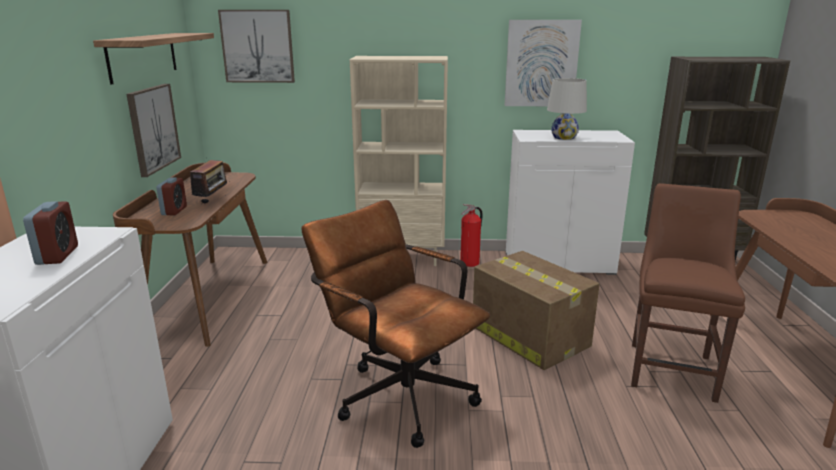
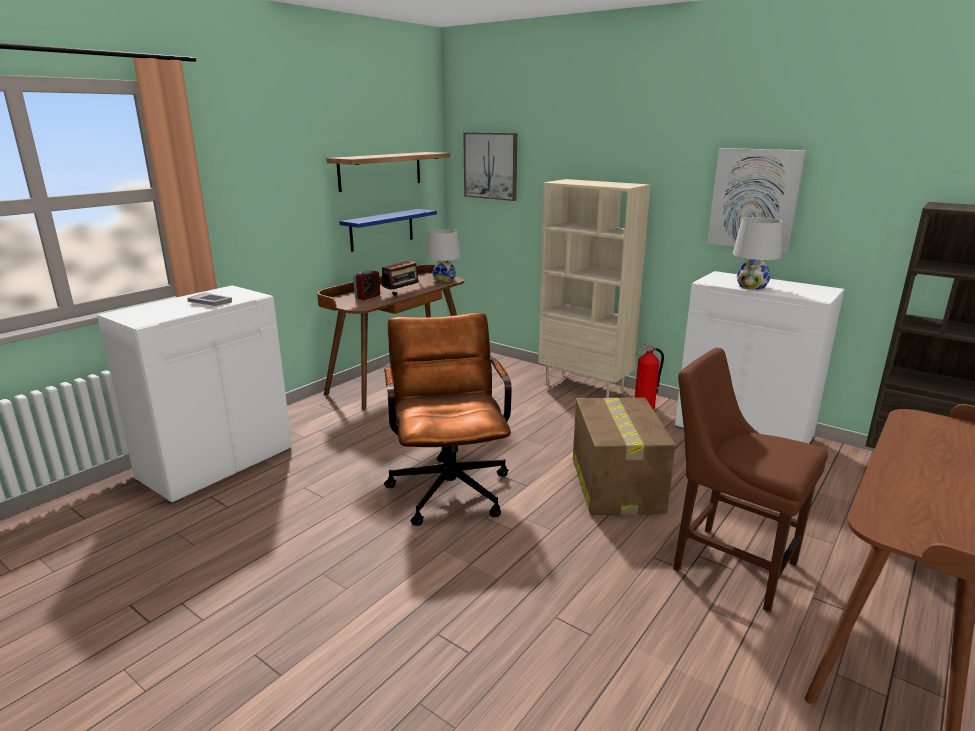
camera: 35 degrees right, 0 degrees up
alarm clock [23,201,78,265] -> book [187,292,232,306]
picture [126,84,181,177] -> blue shelf [339,209,437,252]
brown chair [631,183,745,403] -> brown chair turned 105 degrees counterclockwise [673,348,828,612]
none -> white table lamp [427,229,461,283]

